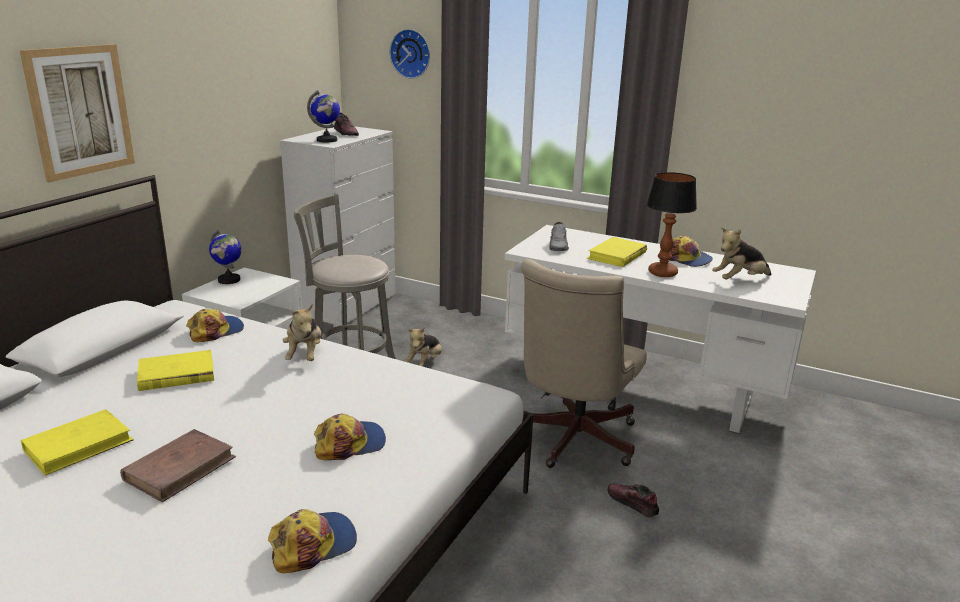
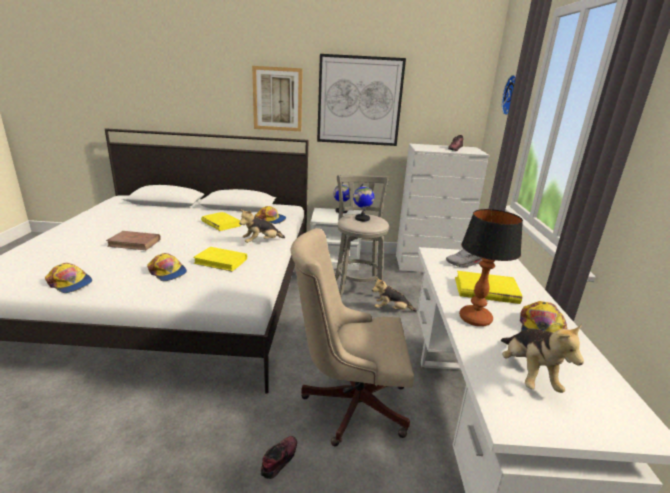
camera: 65 degrees right, 0 degrees up
yellow book [21,409,134,476] -> yellow book moved to [193,247,247,271]
globe [307,90,340,143] -> globe moved to [353,183,374,221]
plush toy [712,228,771,279] -> plush toy turned 135 degrees counterclockwise [501,324,584,393]
none -> picture [317,54,406,146]

